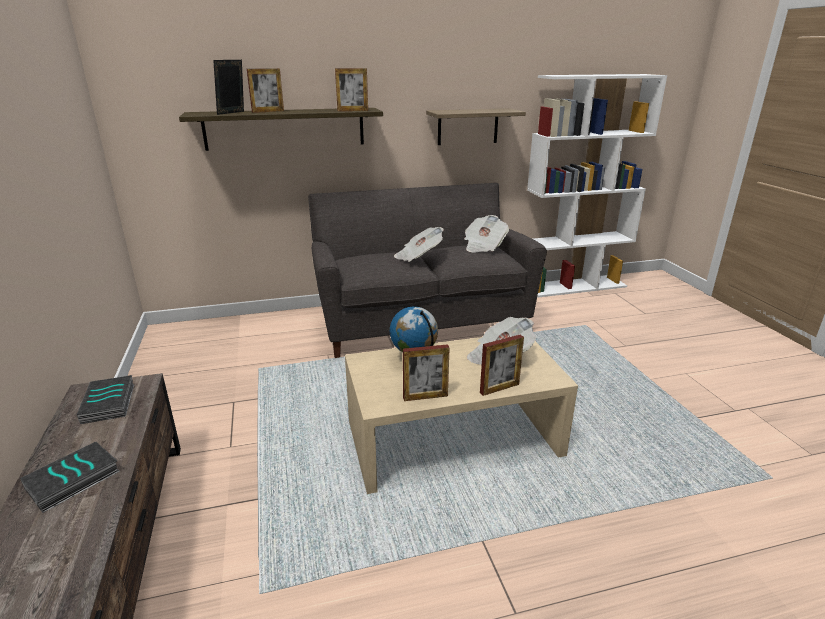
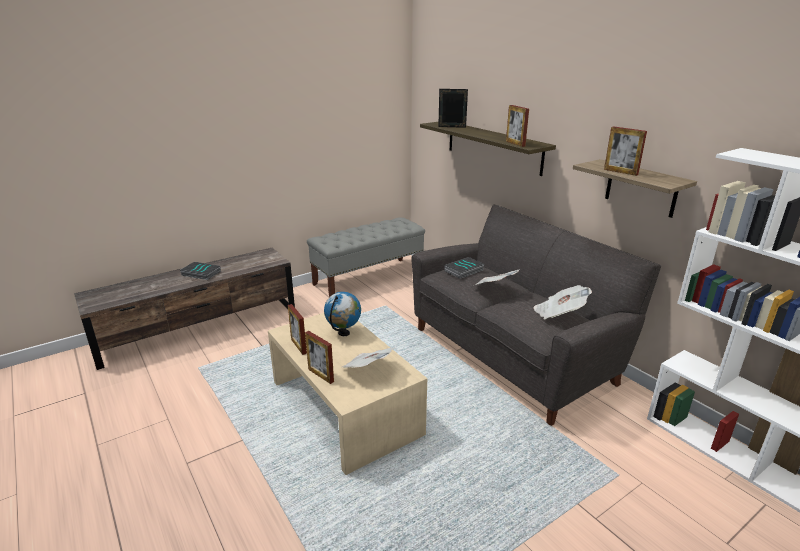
camera: 70 degrees right, 0 degrees up
book [77,375,134,424] -> book moved to [444,257,484,279]
picture frame [247,68,284,113] -> picture frame moved to [604,126,647,176]
none -> grey bench [307,217,425,297]

